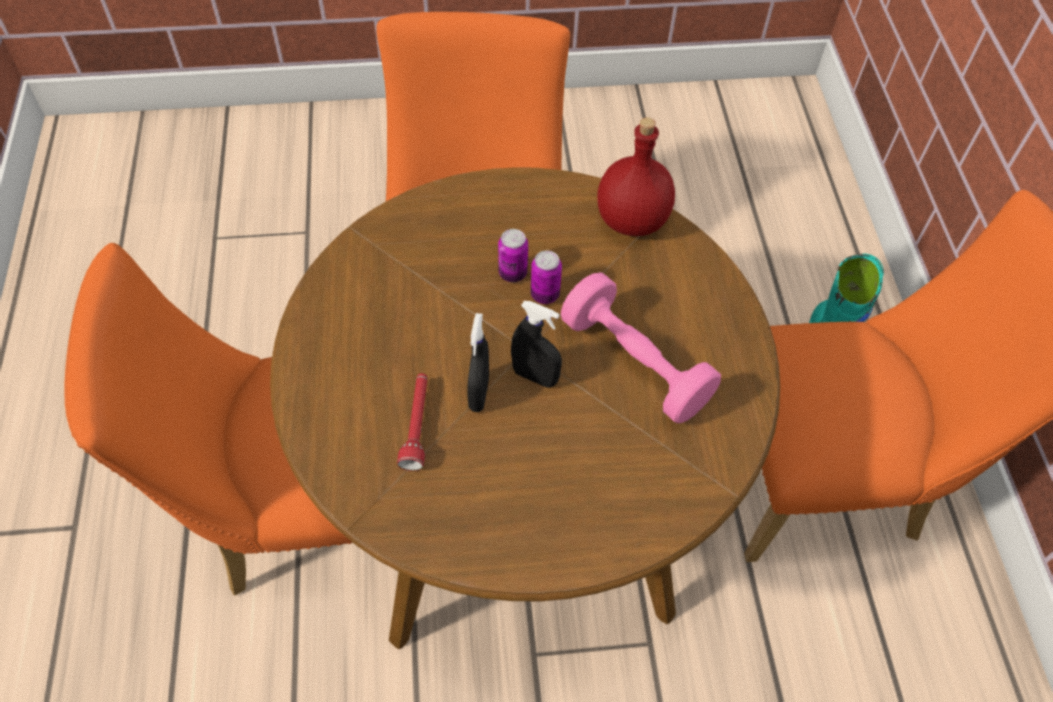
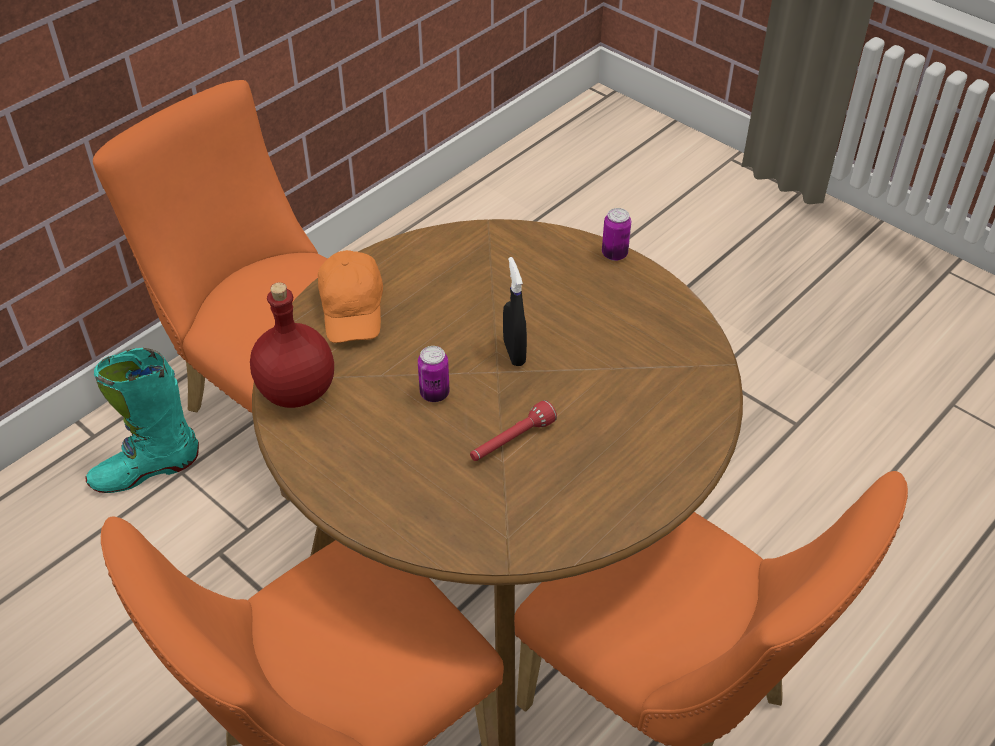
camera: 130 degrees left, 10 degrees down
red flashlight [397,373,428,471] -> red flashlight moved to [470,400,557,461]
black spray bottle [467,313,489,412] -> none
can [498,229,528,282] -> can moved to [602,208,631,261]
pink dumbbell [561,272,721,423] -> none
none -> orange cap [318,250,383,343]

